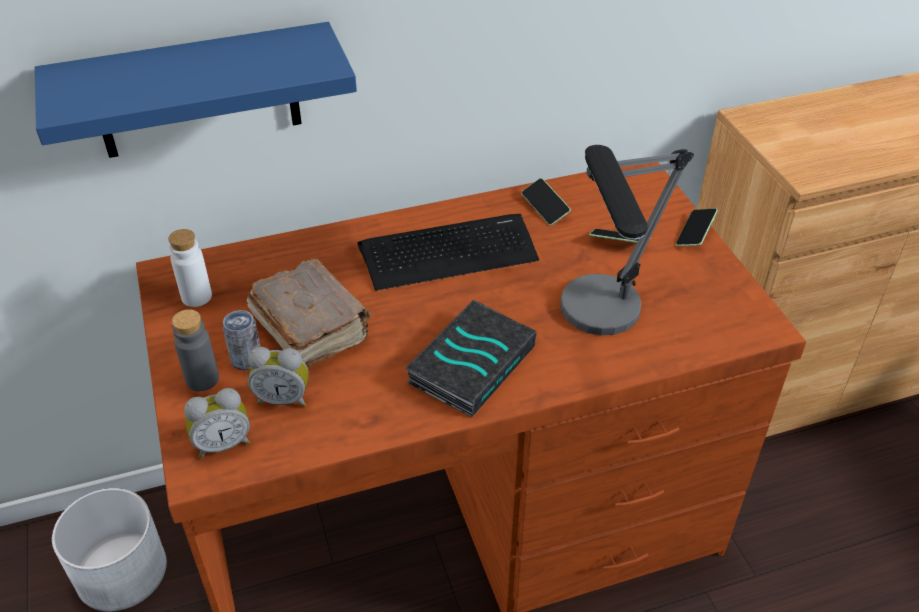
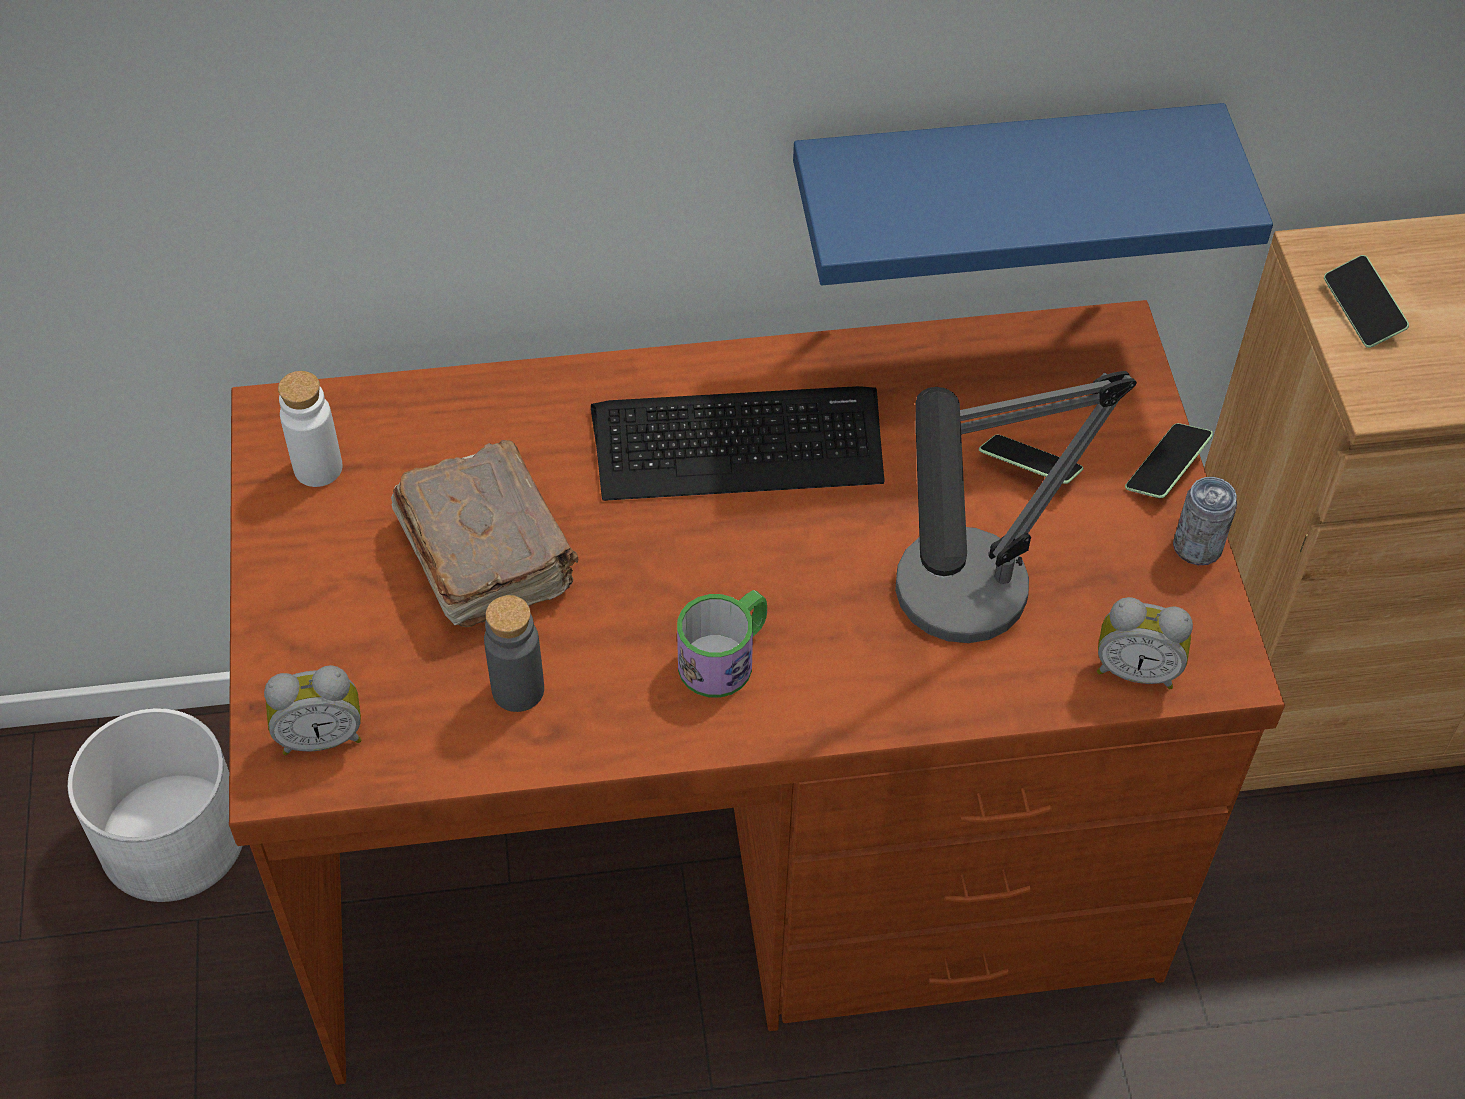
camera: 10 degrees right, 10 degrees up
blue shelf [34,22,357,158] -> blue shelf moved to [793,103,1273,285]
grey bottle [172,309,219,391] -> grey bottle moved to [484,595,544,712]
can [222,310,261,370] -> can moved to [1173,477,1237,565]
alarm clock [248,347,309,407] -> alarm clock moved to [1097,597,1193,689]
book [405,300,537,417] -> mug [677,590,767,698]
phone [521,178,571,225] -> phone moved to [1324,255,1409,348]

